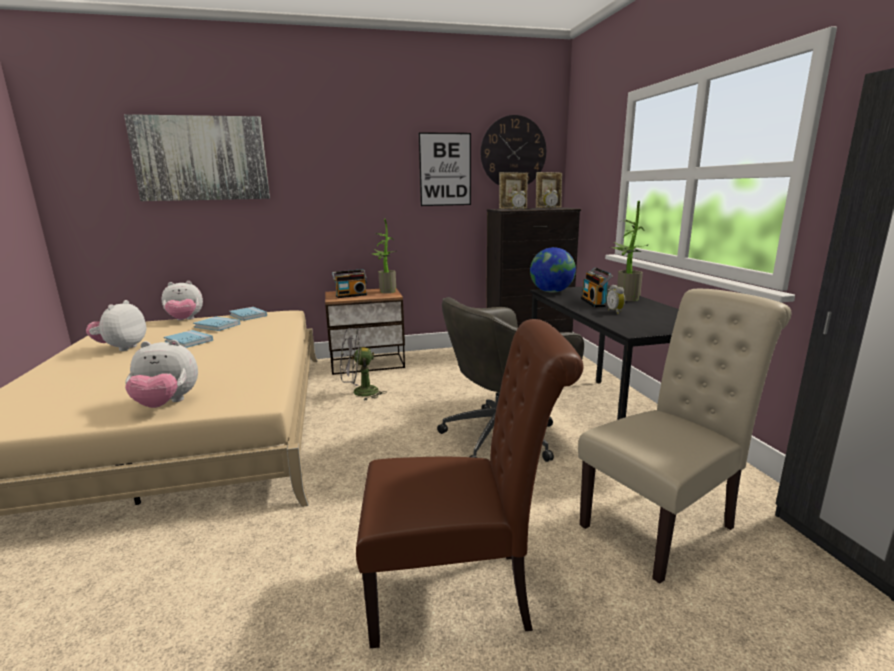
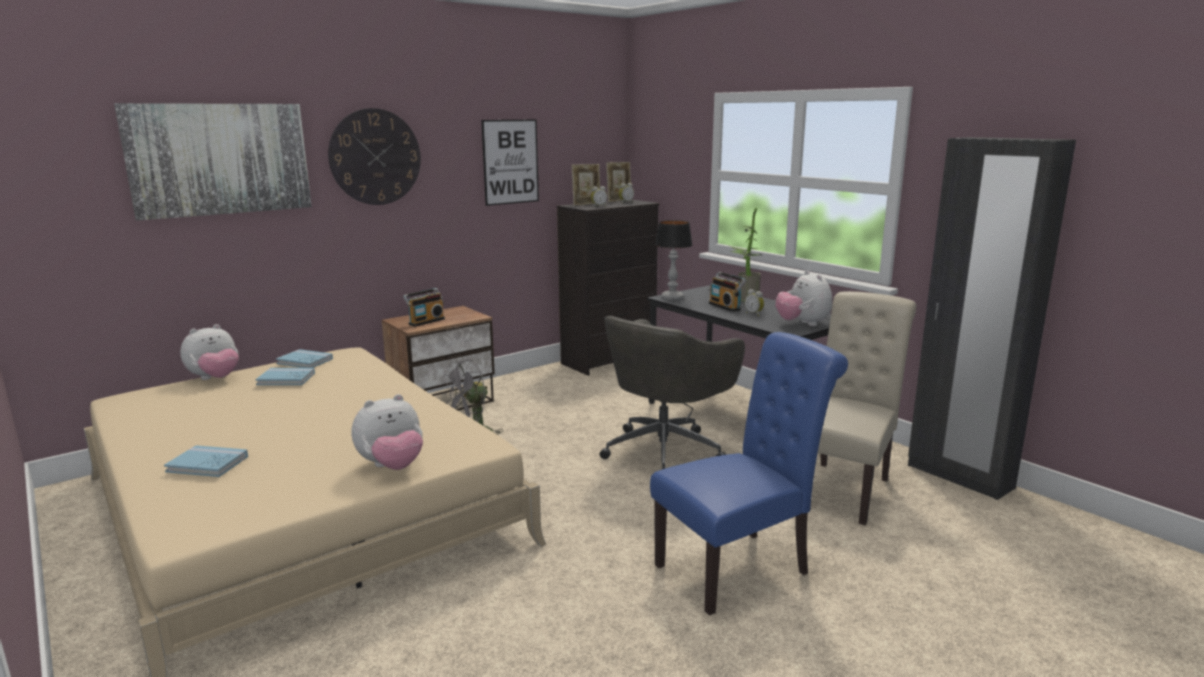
camera: 25 degrees left, 0 degrees up
plush toy [86,300,146,351] -> plush toy moved to [776,271,832,326]
blue book [164,330,213,348] -> blue book moved to [164,445,248,477]
brown chair [356,319,584,648] -> blue chair [650,332,848,615]
potted plant [373,219,396,293] -> none
wall clock [481,115,546,185] -> wall clock moved to [328,108,421,205]
globe [530,247,576,293] -> table lamp [655,220,693,301]

